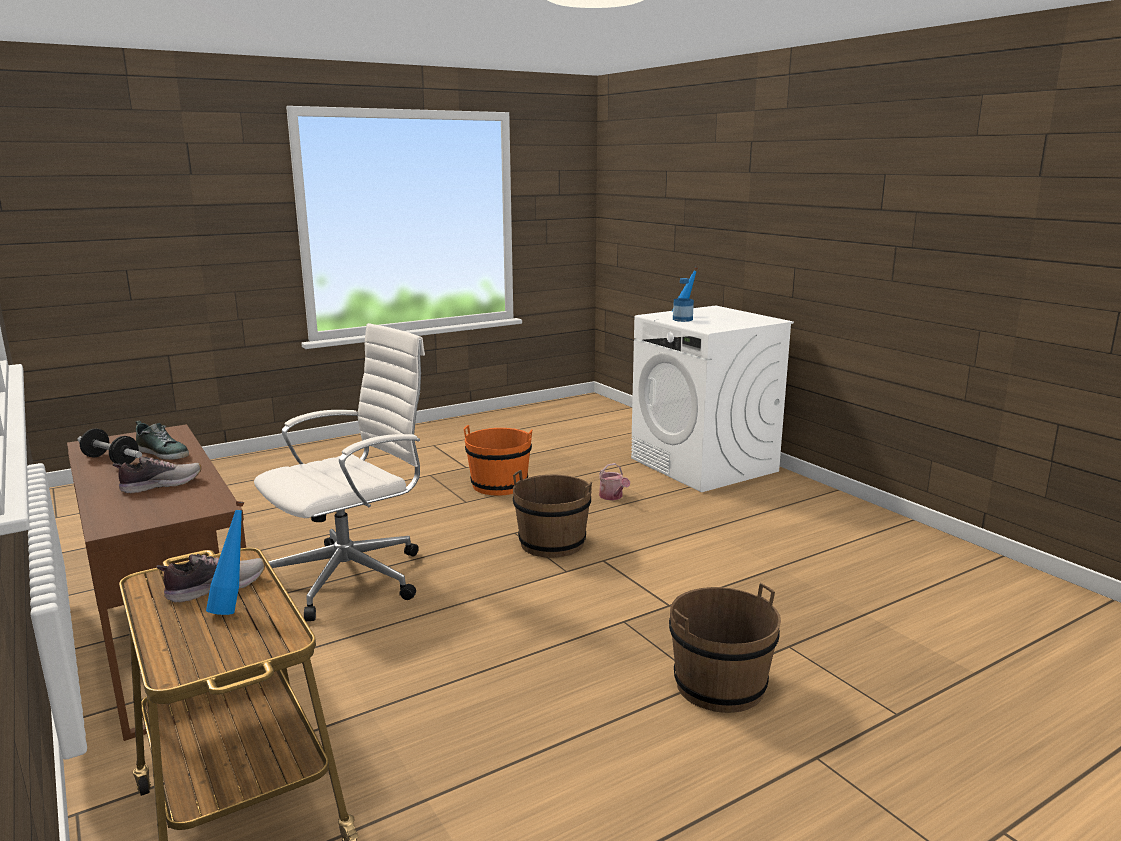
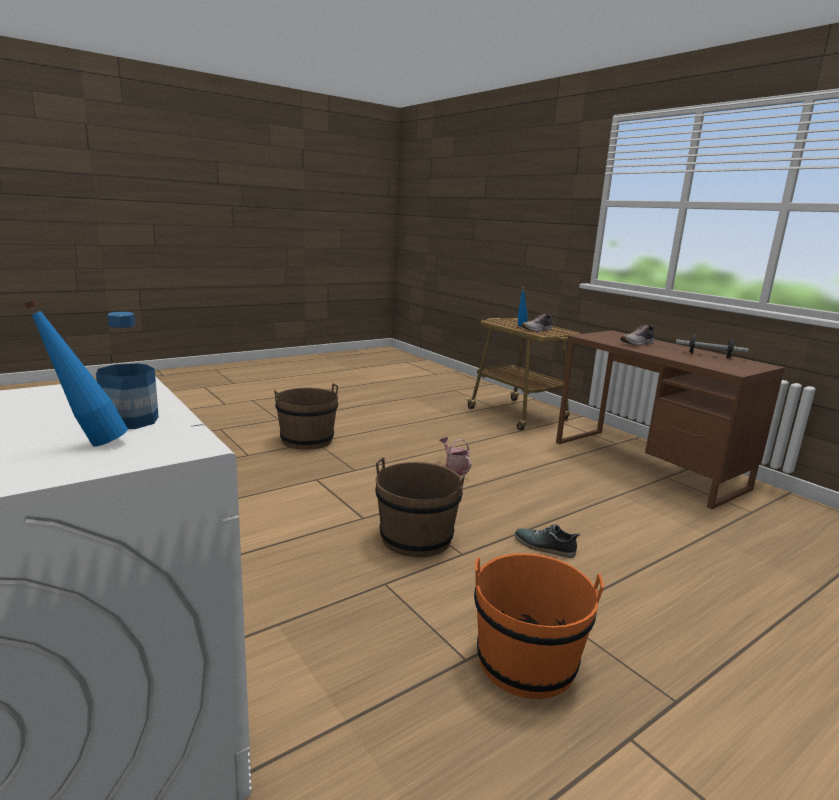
camera: 175 degrees right, 0 degrees up
shoe [136,420,189,460] -> shoe moved to [515,524,580,558]
white office chair [254,323,425,621] -> none
watering can [599,463,630,500] -> watering can moved to [439,437,472,476]

